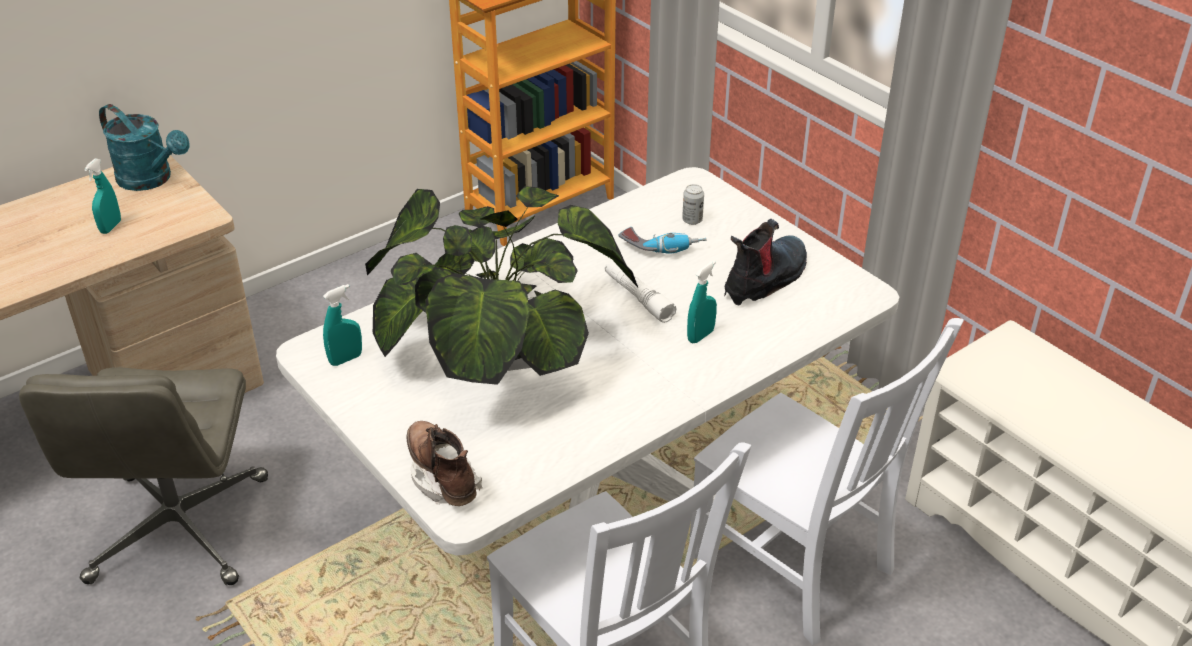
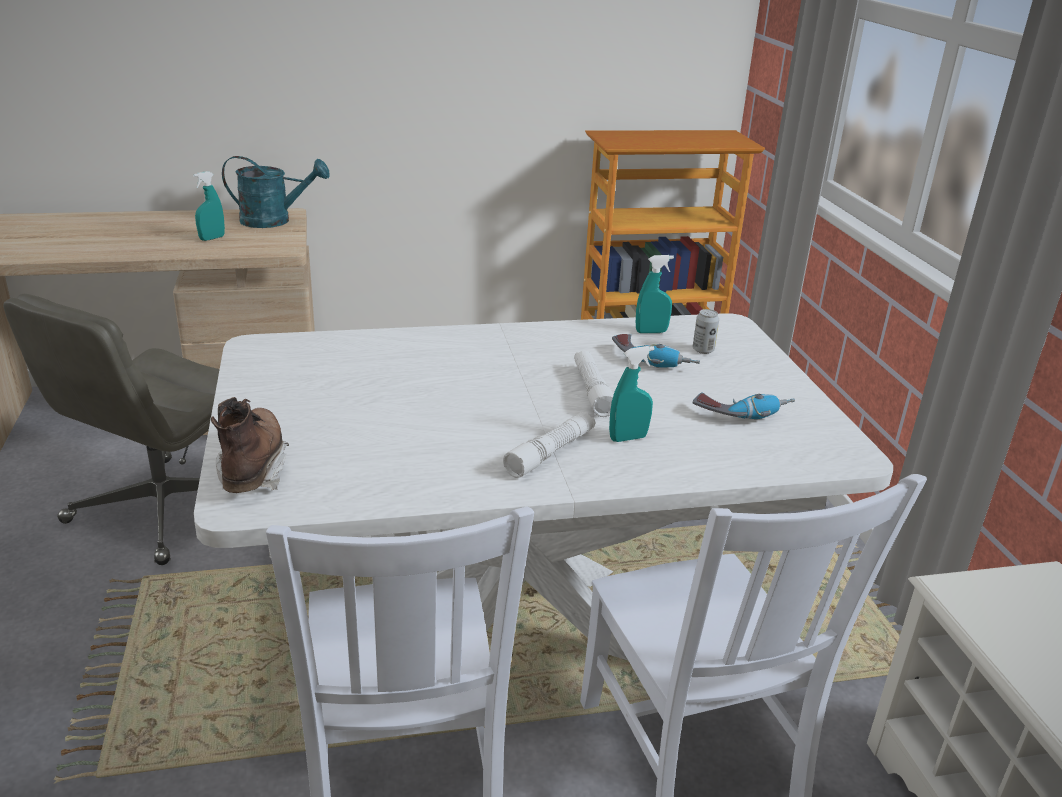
camera: 25 degrees right, 10 degrees down
turquoise watering can [99,104,190,191] -> turquoise watering can turned 60 degrees counterclockwise [222,156,330,228]
turquoise spray bottle [323,284,362,366] -> turquoise spray bottle moved to [636,255,674,333]
potted plant [365,186,638,385] -> none
boot [724,219,807,305] -> power drill [693,393,795,420]
none -> white flashlight [503,412,595,478]

